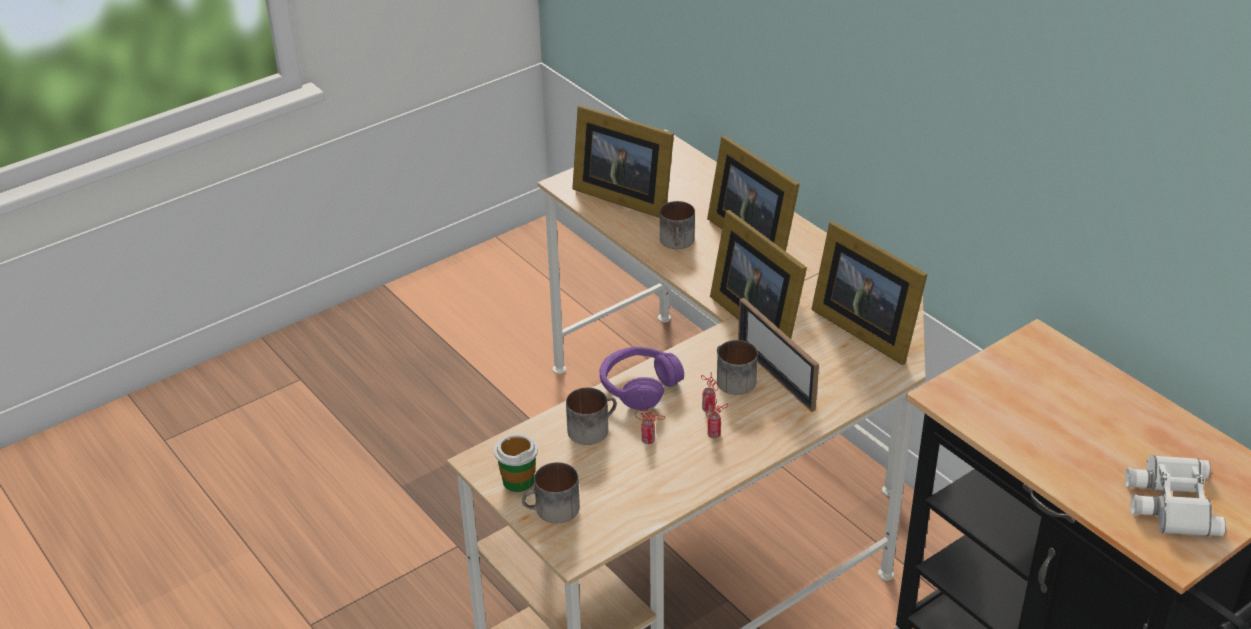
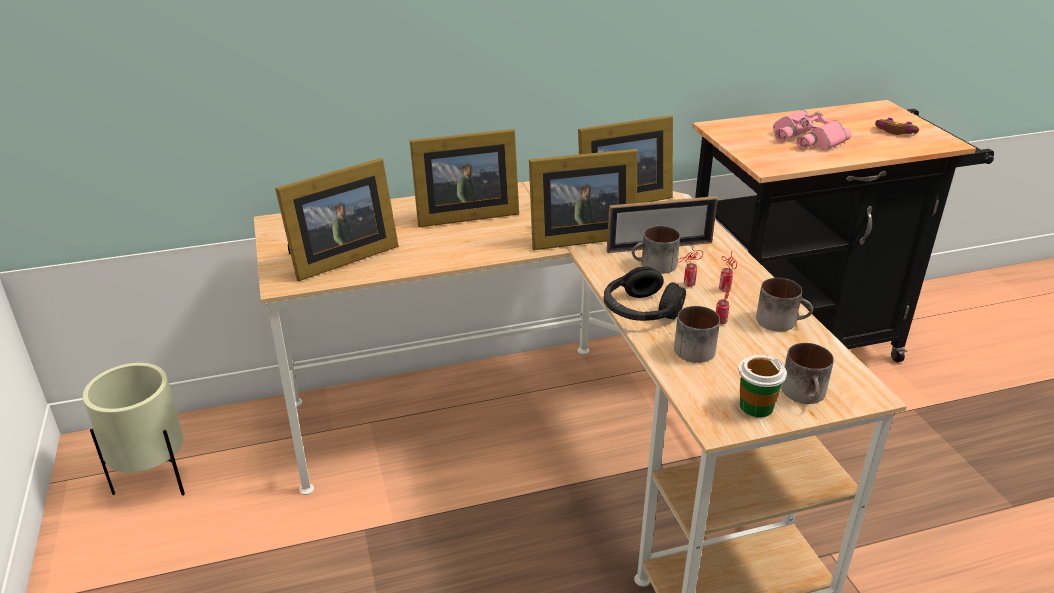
camera: 70 degrees left, 5 degrees down
purple headphones [600,347,684,410] -> black headphones [604,267,686,321]
mug [660,201,695,249] -> mug moved to [756,278,813,331]
white binoculars [1125,455,1226,536] -> brown game controller [875,118,919,135]
none -> beige planter [83,363,185,496]
none -> pink binoculars [773,110,852,151]

